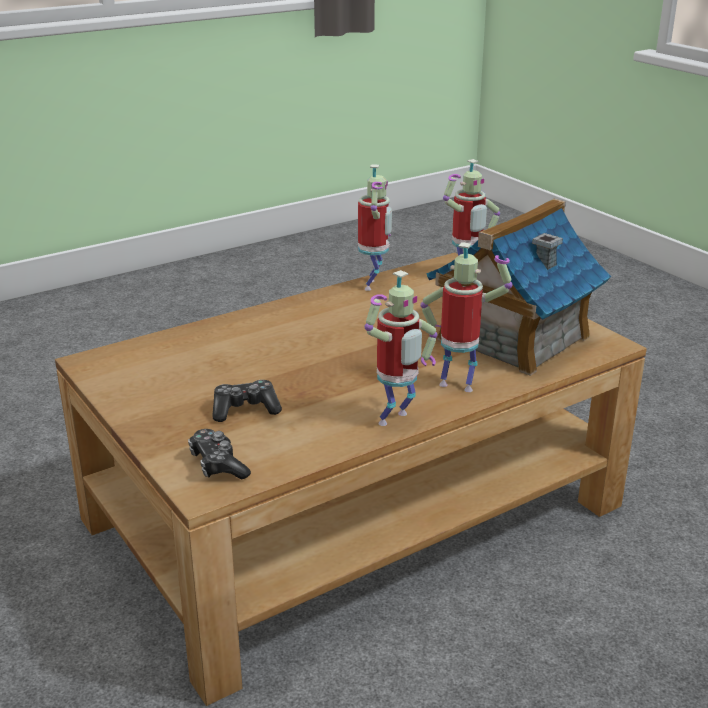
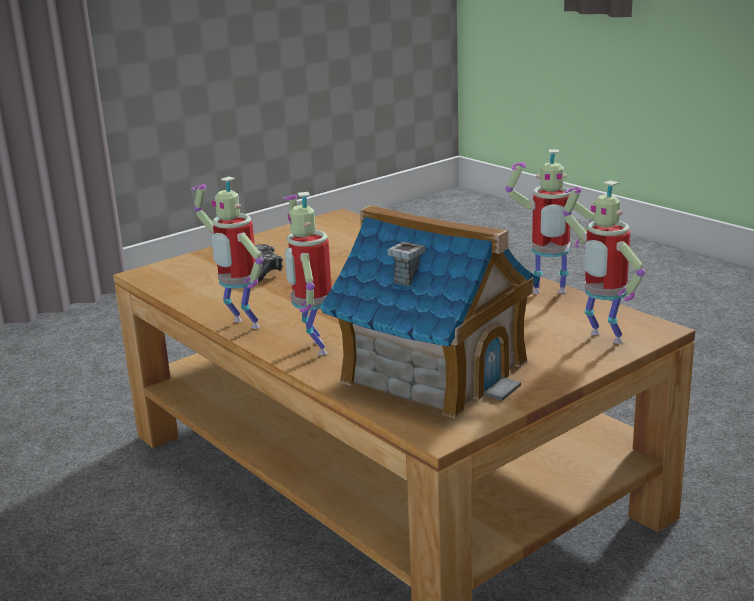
camera: 85 degrees right, 5 degrees down
game controller [188,429,251,479] -> none
toy robot [420,242,513,392] -> toy robot turned 150 degrees clockwise [282,192,332,355]

